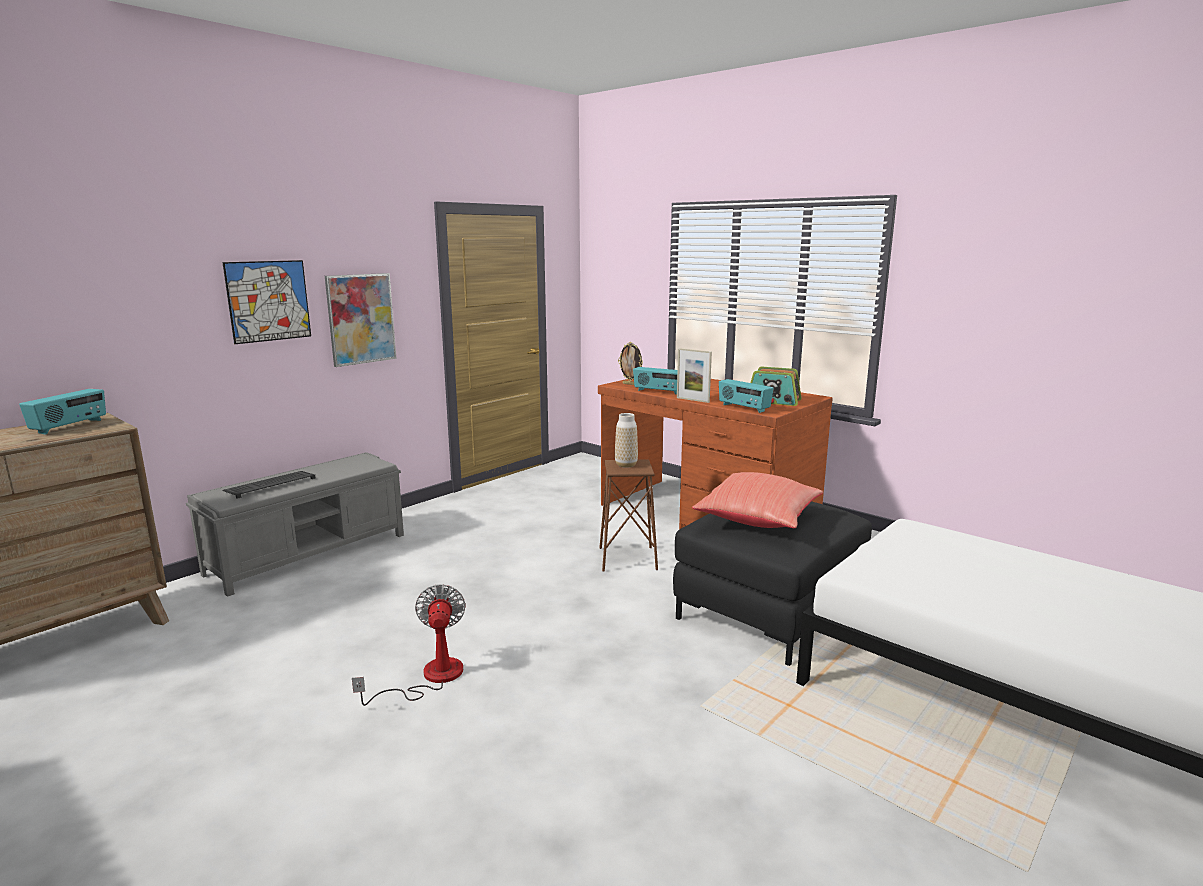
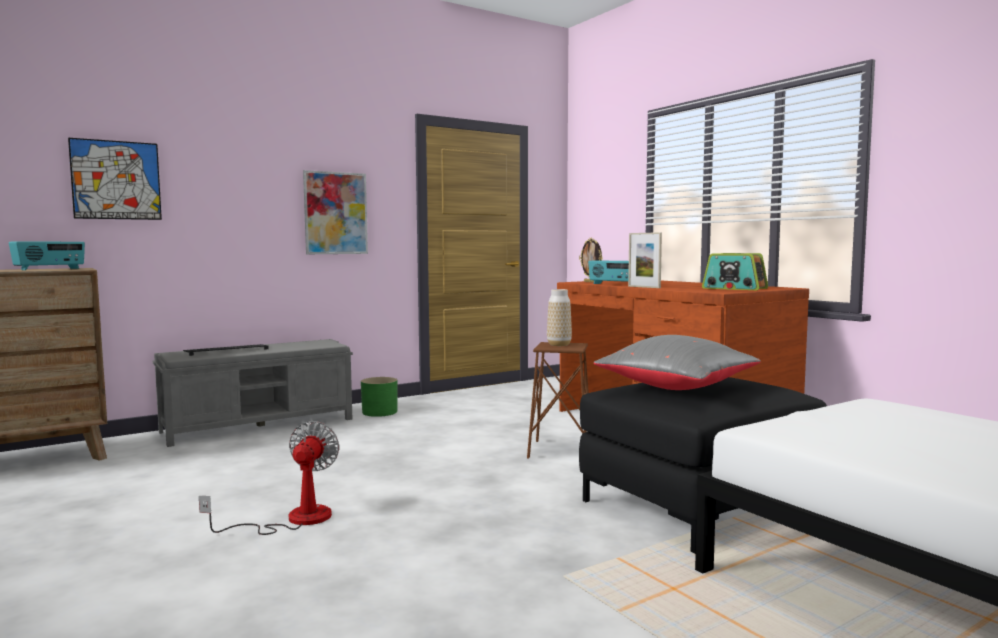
camera: 15 degrees right, 10 degrees down
picture [222,260,311,344] -> picture moved to [68,138,162,220]
red pillow [692,472,823,528] -> grey pillow [594,335,761,390]
radio [719,379,774,413] -> none
none -> green planter [361,377,398,417]

